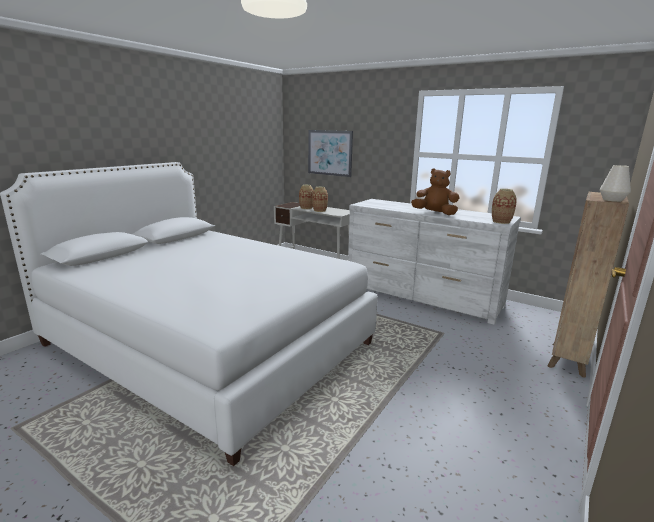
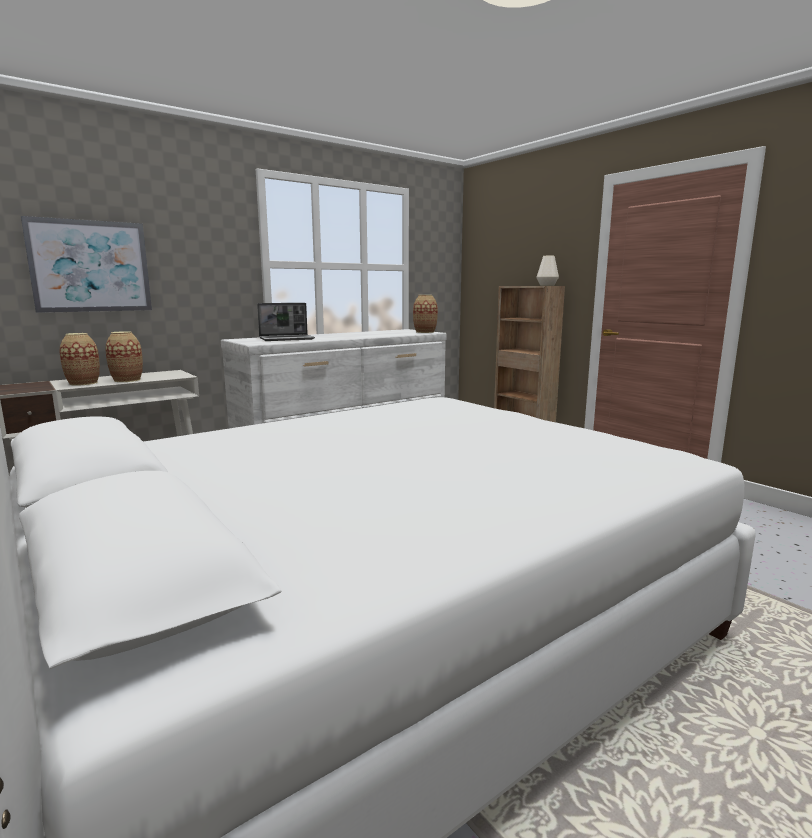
camera: 70 degrees left, 5 degrees down
brown plush toy [411,168,459,215] -> none
none -> laptop [257,303,315,341]

